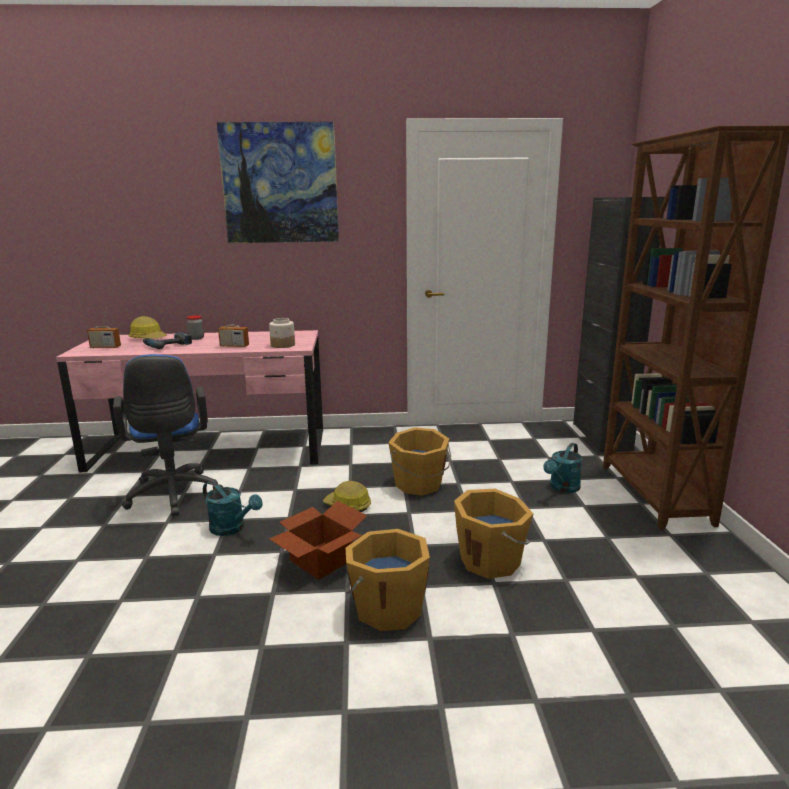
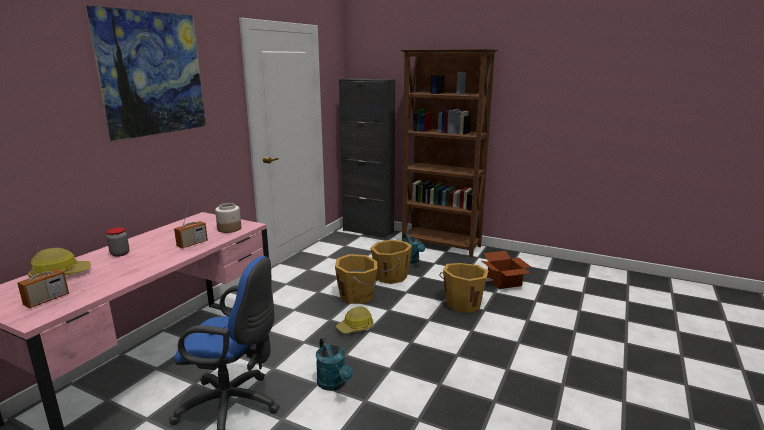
camera: 60 degrees left, 0 degrees up
power drill [143,332,192,349] -> none
turquoise watering can [203,481,263,536] -> turquoise watering can turned 90 degrees clockwise [316,337,353,391]
cardboard box [269,500,367,580] -> cardboard box moved to [482,251,531,289]
orange bucket [345,529,430,631] -> orange bucket moved to [370,240,412,284]

